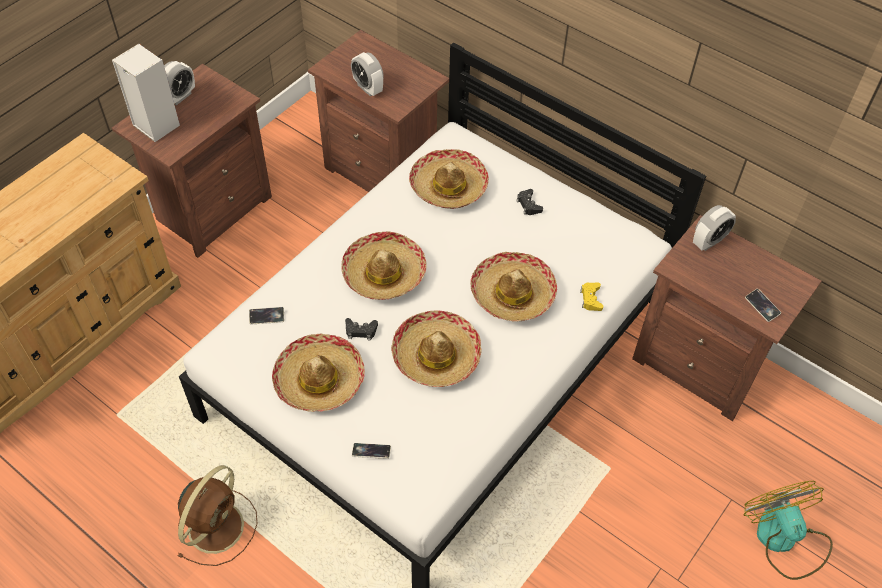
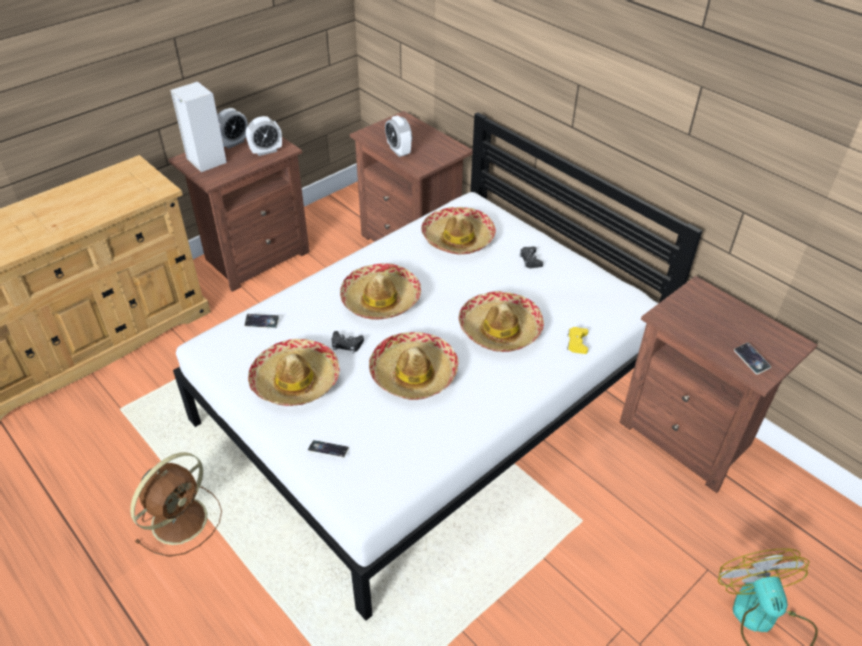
camera: 10 degrees right, 10 degrees down
alarm clock [693,205,736,251] -> alarm clock moved to [246,116,282,156]

